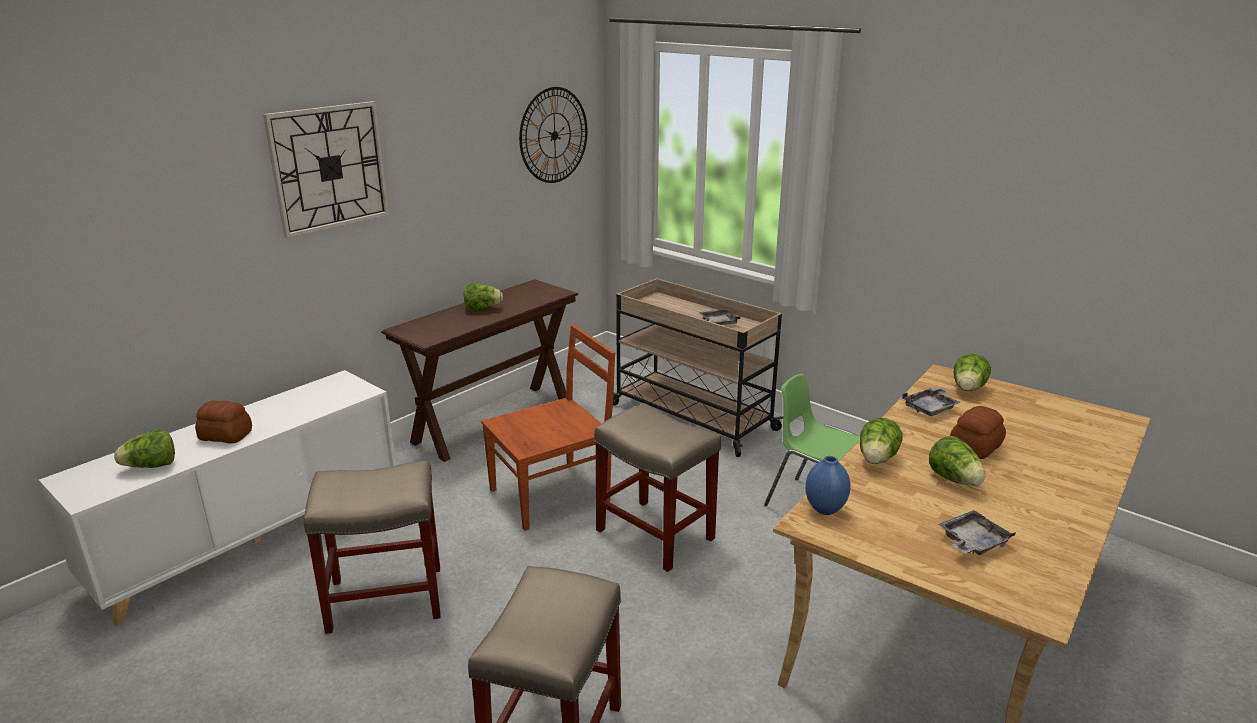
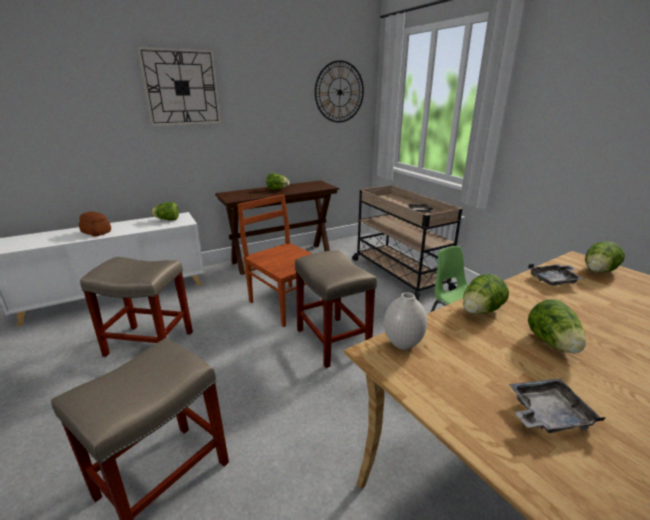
camera: 20 degrees right, 0 degrees up
lettuce [114,430,175,468] -> lettuce moved to [151,202,179,221]
brown chair [481,325,615,531] -> brown chair turned 120 degrees counterclockwise [237,195,323,327]
blue vase [805,456,851,515] -> white vase [384,292,427,350]
bread [950,406,1006,459] -> none

